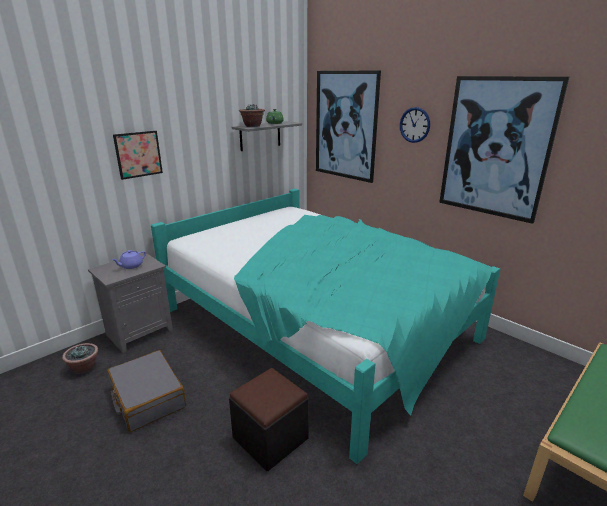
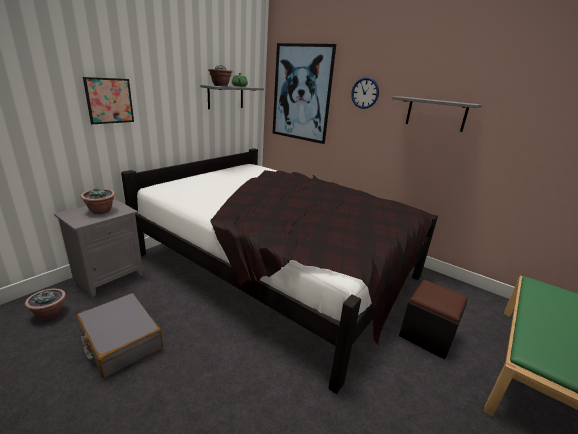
camera: 10 degrees left, 0 degrees up
purple teapot [111,250,146,269] -> potted plant [81,188,115,214]
turquoise bed [151,188,500,464] -> black bed [121,148,438,394]
black ottoman [229,368,309,471] -> black ottoman moved to [399,280,468,359]
picture [439,76,569,224] -> grey shelf [392,97,482,132]

